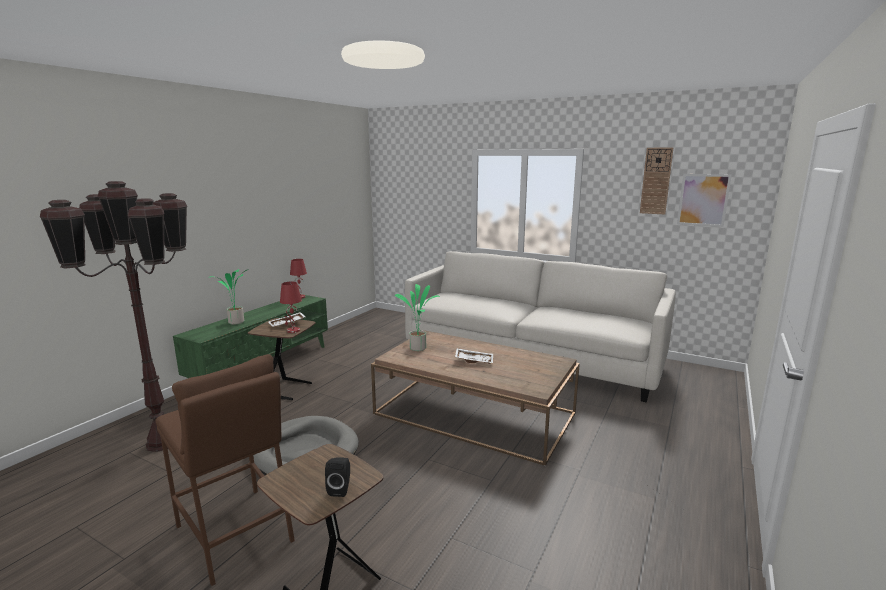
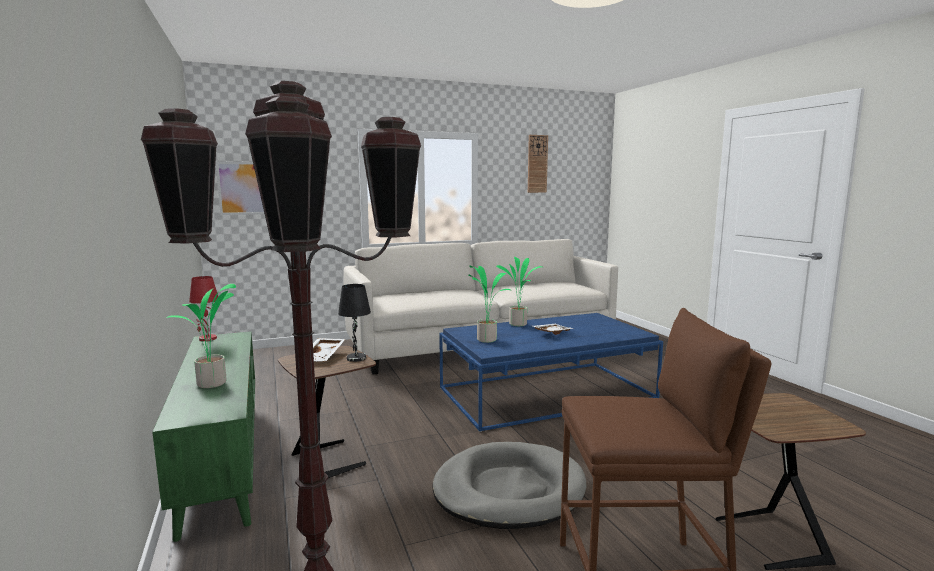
camera: 50 degrees left, 5 degrees down
red table lamp [280,282,302,333] -> black table lamp [338,284,371,362]
black speaker [325,457,350,497] -> none
brown coffee table [371,330,580,466] -> blue coffee table [439,313,663,432]
picture [677,174,732,227] -> picture moved to [216,161,264,215]
none -> potted plant [496,256,542,326]

